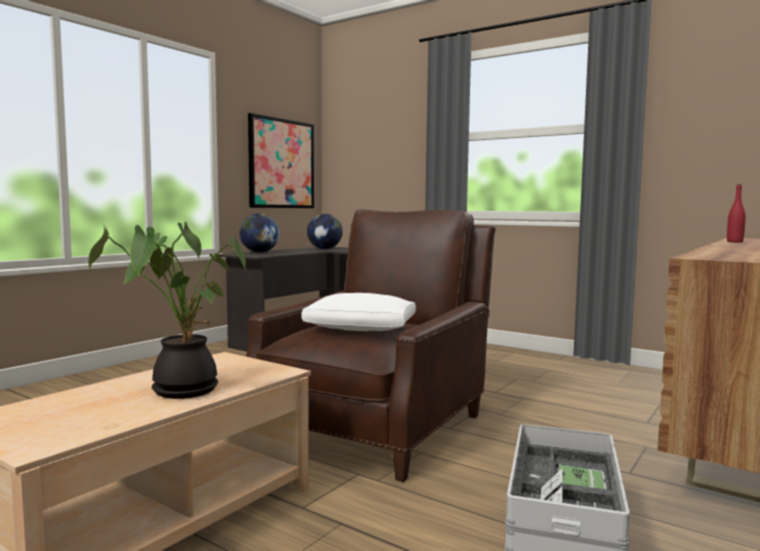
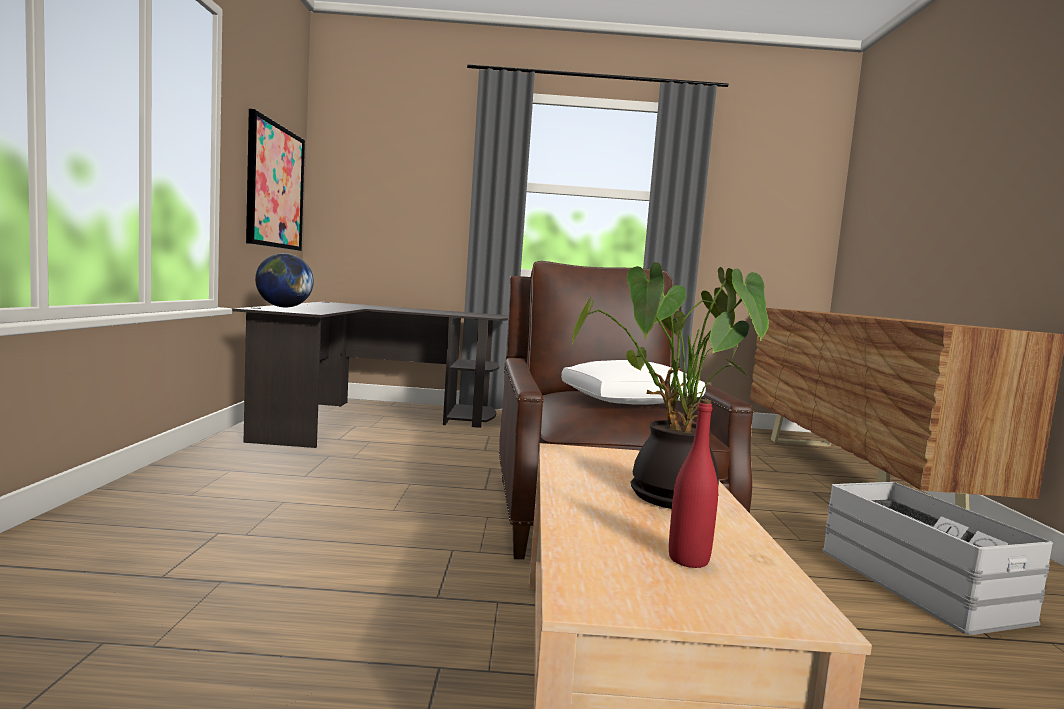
camera: 35 degrees left, 0 degrees up
globe [307,214,343,249] -> none
red bottle [727,184,746,242] -> red bottle moved to [669,399,718,568]

